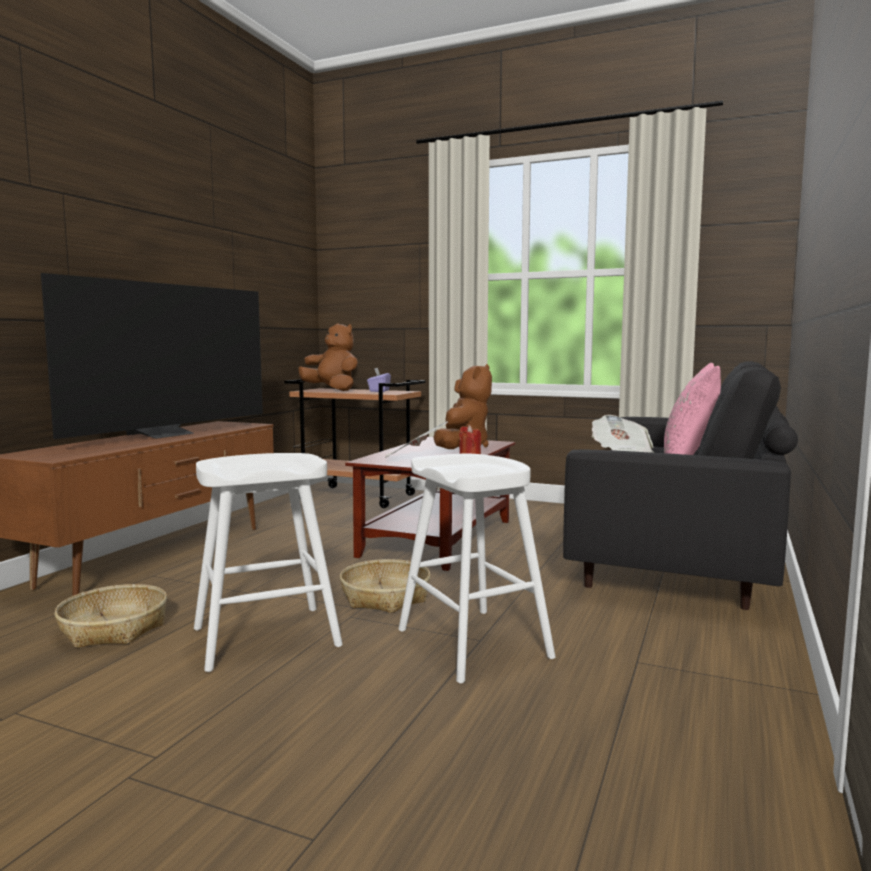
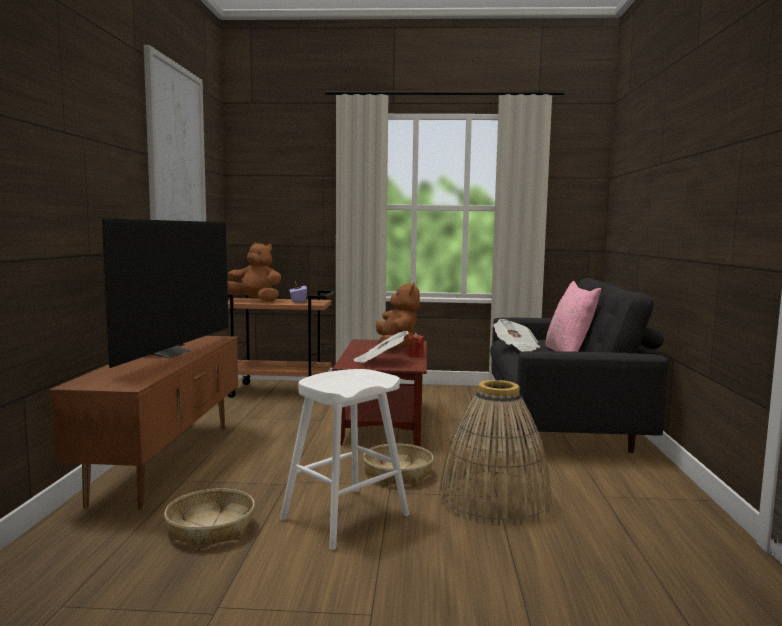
camera: 20 degrees left, 0 degrees up
white stool [398,454,555,683] -> basket [439,380,552,526]
none -> picture [144,45,206,222]

